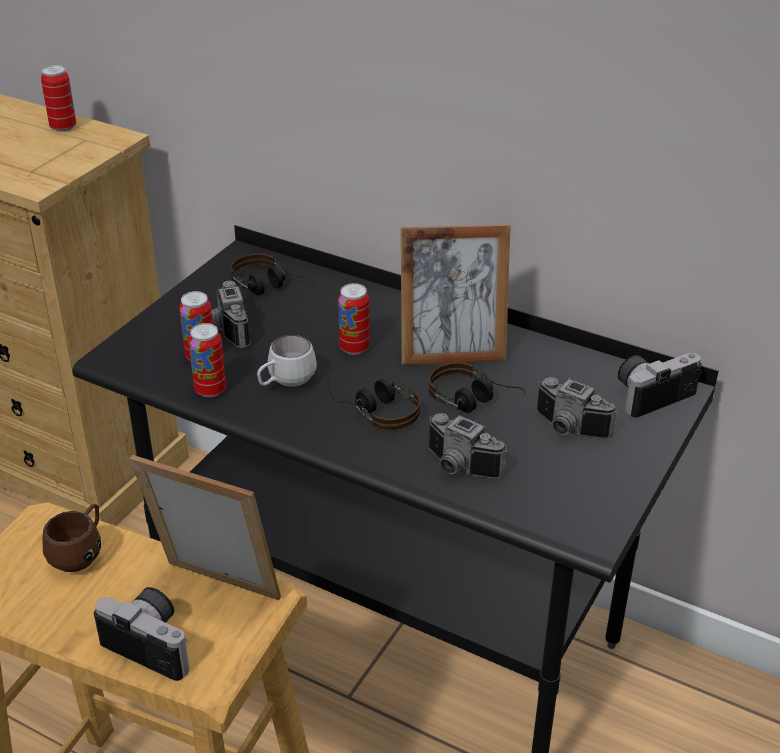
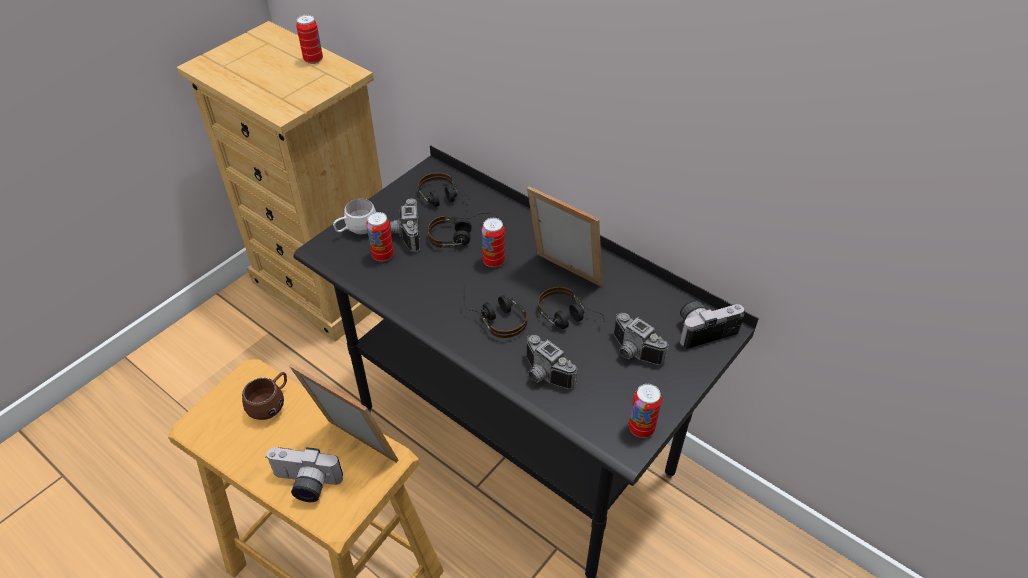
camera: 10 degrees right, 10 degrees up
camera [94,587,190,681] -> camera turned 150 degrees clockwise [266,447,343,502]
can [189,323,226,397] -> can moved to [629,384,662,438]
white mug [257,335,317,387] -> white mug moved to [333,199,376,234]
picture frame [401,224,511,365] -> picture frame turned 150 degrees counterclockwise [527,186,603,287]
none -> headphones [428,213,495,248]

